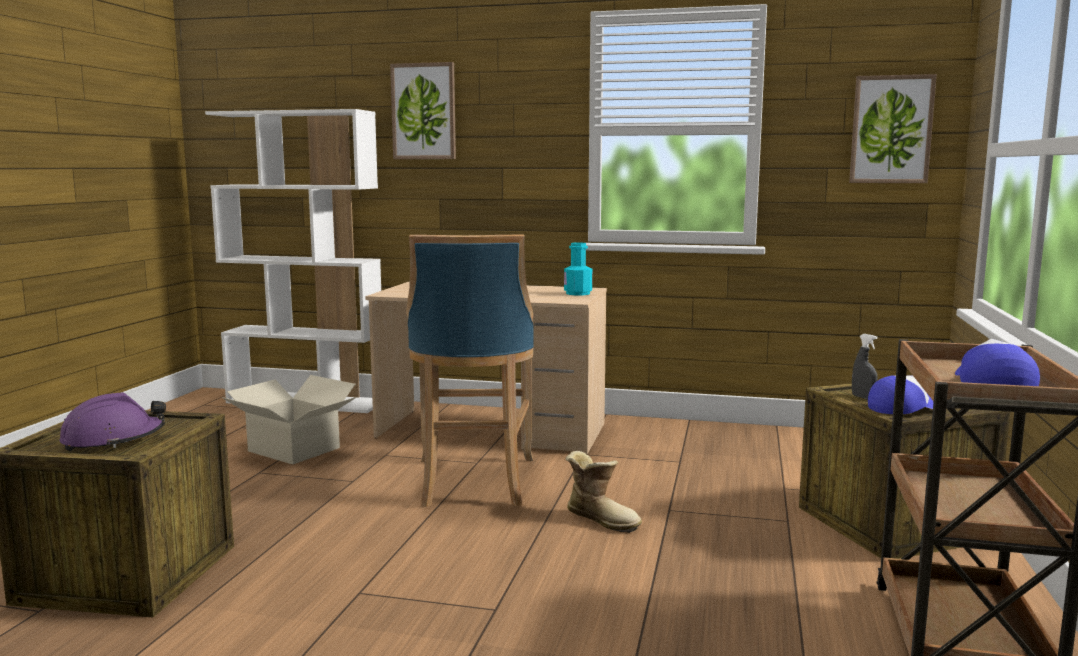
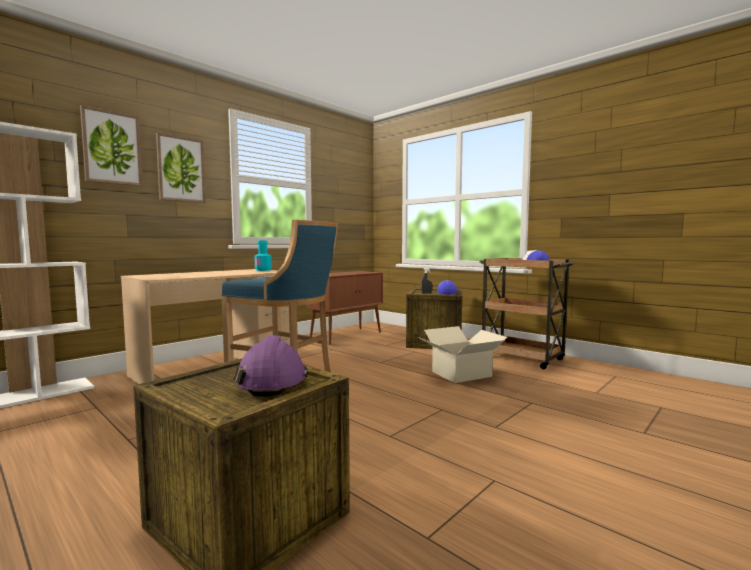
camera: 60 degrees left, 5 degrees down
cardboard box [222,375,357,464] -> cardboard box moved to [418,326,507,383]
boot [565,451,642,533] -> none
picture [849,74,937,183] -> picture moved to [156,132,206,203]
none -> brown cabinet [307,271,383,345]

